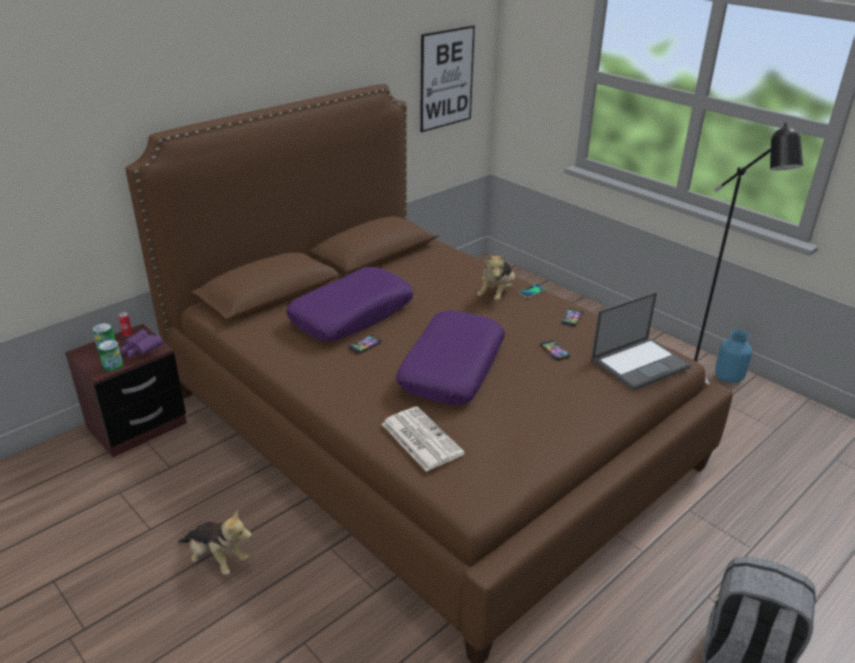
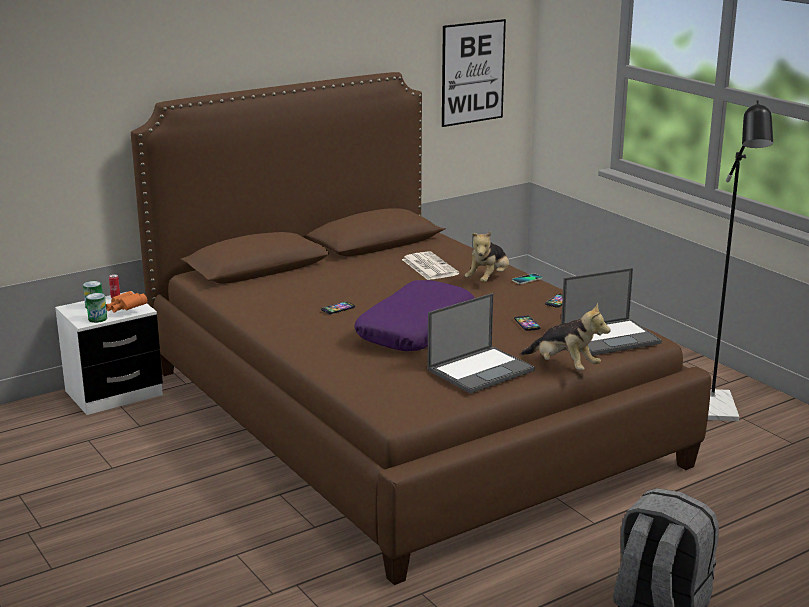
camera: 10 degrees right, 10 degrees down
brown nightstand [65,324,187,457] -> white nightstand [55,292,163,415]
purple binoculars [119,329,163,358] -> orange binoculars [106,291,147,313]
plush toy [178,510,252,575] -> plush toy moved to [521,302,611,370]
purple pillow [286,267,414,341] -> none
newspaper [382,406,465,472] -> newspaper moved to [402,251,459,280]
blue vase [715,330,752,383] -> none
none -> laptop [427,293,535,394]

